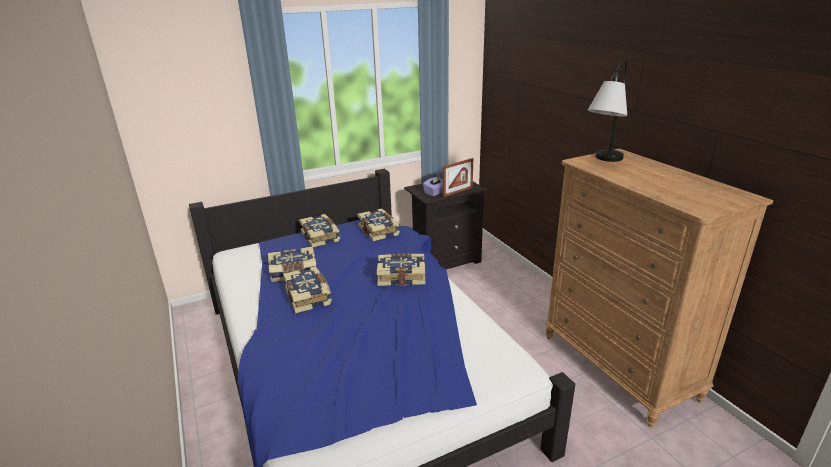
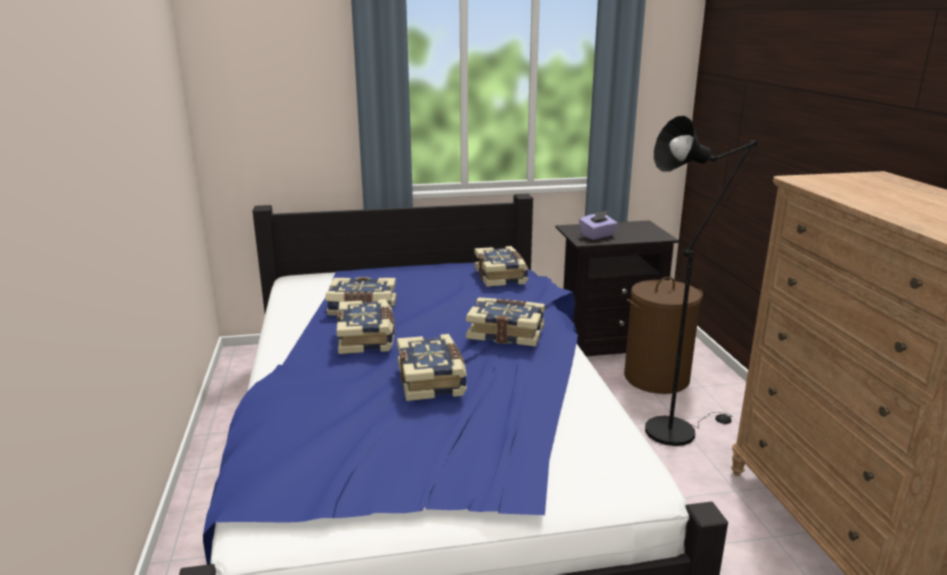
camera: 15 degrees right, 5 degrees down
book [299,214,340,247] -> book moved to [397,334,467,401]
picture frame [443,158,473,197] -> none
table lamp [588,58,627,162] -> none
none -> brown laundry basket [624,277,703,394]
none -> black floor lamp [645,116,758,446]

